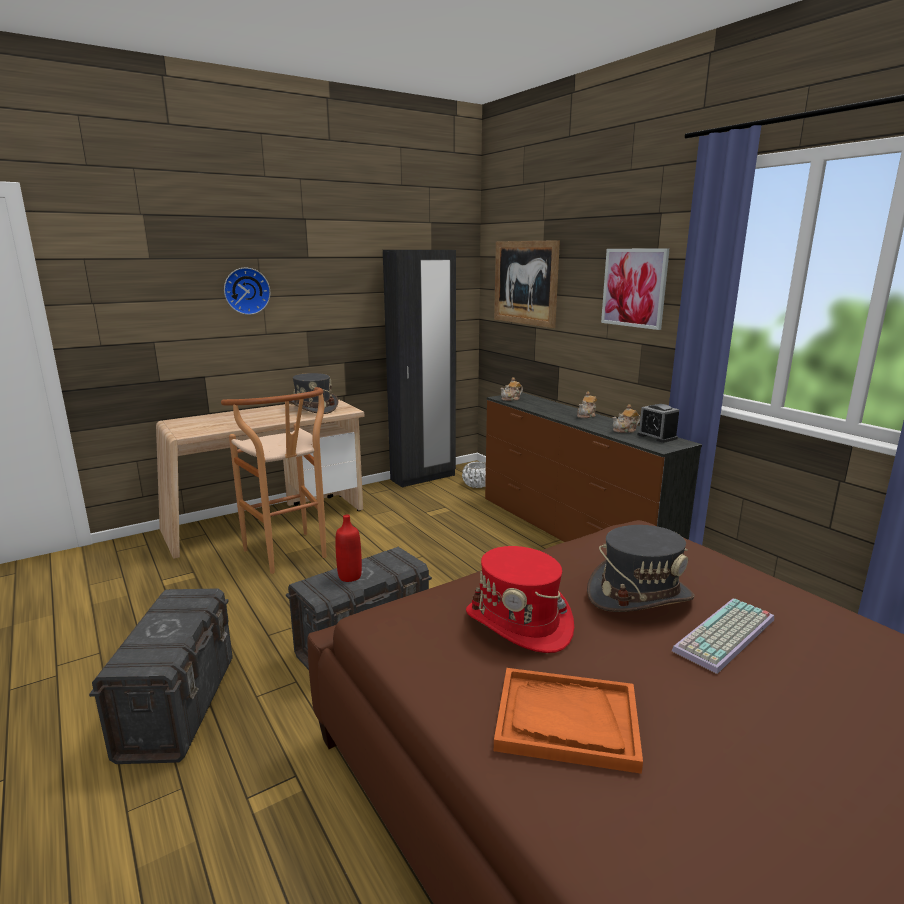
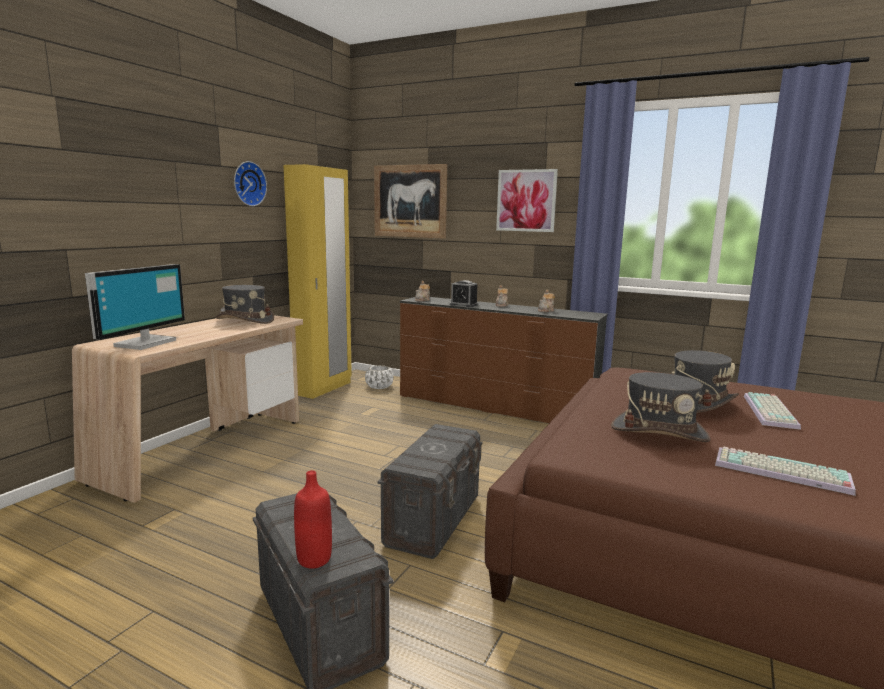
camera: 30 degrees left, 5 degrees down
brown stool [221,387,327,574] -> none
wall clock [224,268,270,315] -> wall clock moved to [234,161,267,206]
red bottle [335,515,362,582] -> red bottle moved to [294,470,332,569]
black wardrobe [383,250,456,488] -> yellow wardrobe [284,164,352,399]
red hat [466,546,574,653] -> grey hat [611,372,710,442]
orange tray [494,668,643,774] -> keyboard [715,446,856,496]
alarm clock [637,404,679,443] -> alarm clock moved to [450,280,478,307]
none -> monitor [85,264,185,350]

